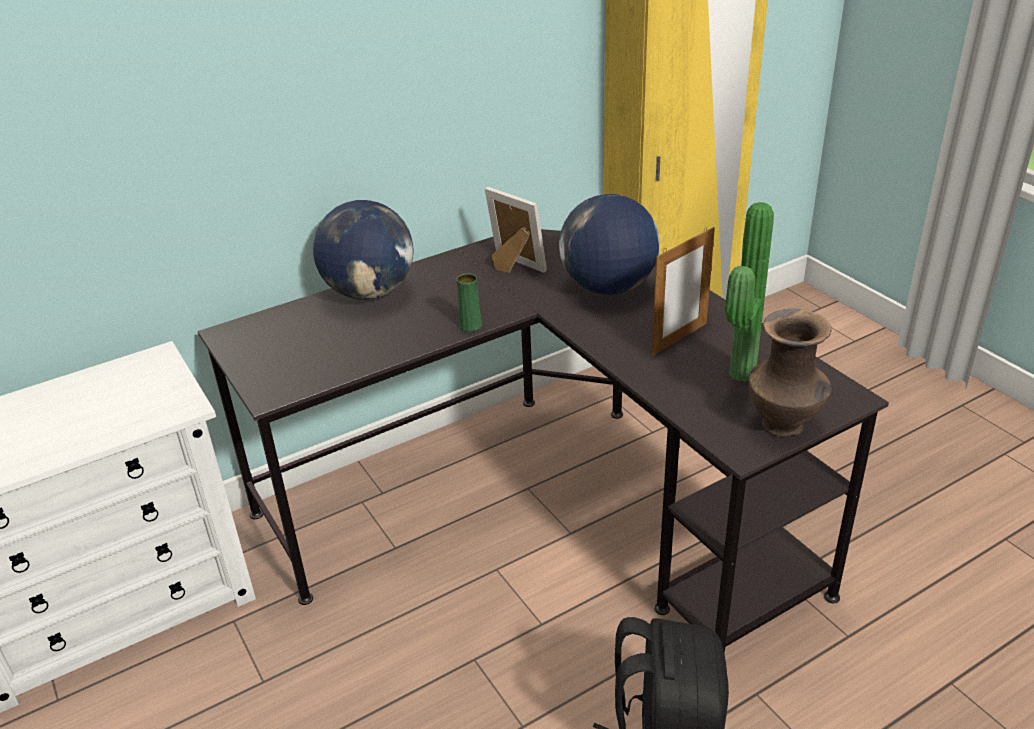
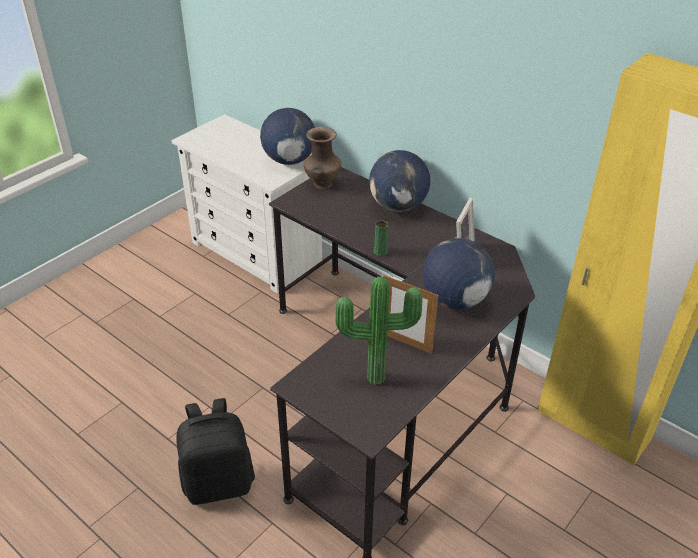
camera: 70 degrees right, 5 degrees up
brown vase [748,309,832,437] -> brown vase moved to [304,127,341,190]
none -> globe [260,108,315,165]

